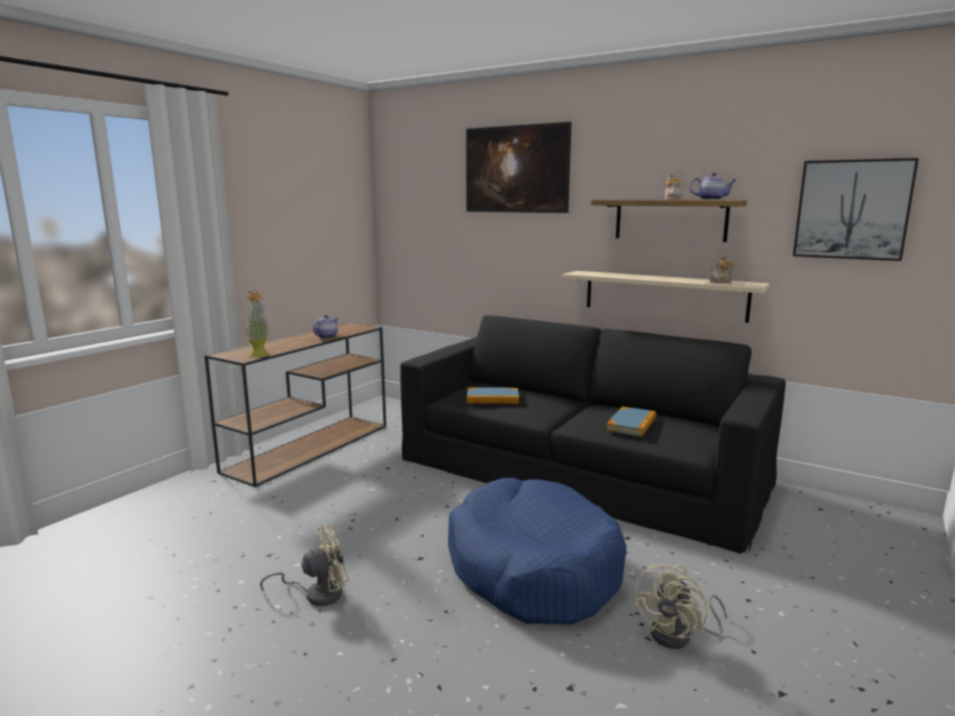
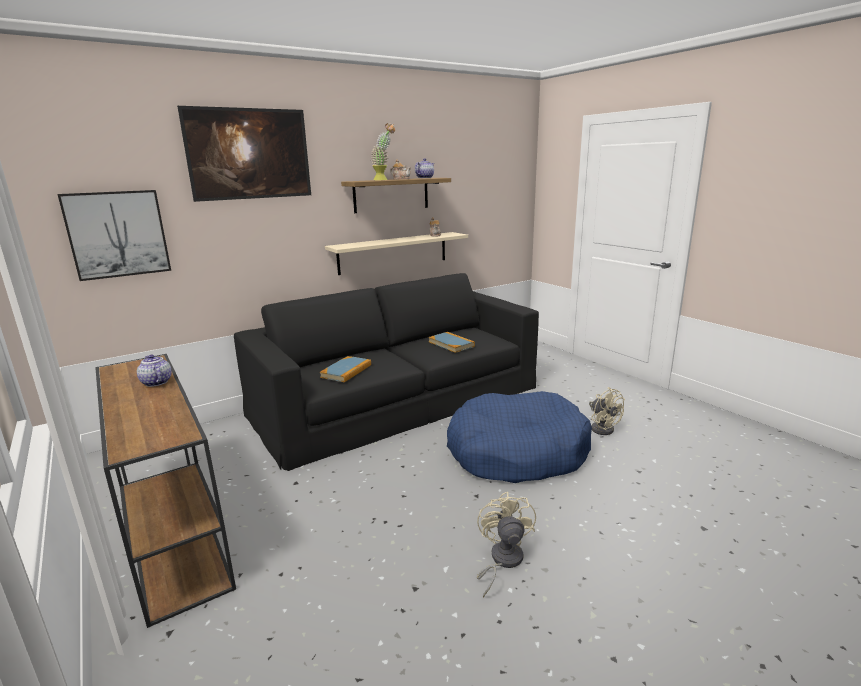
camera: 65 degrees left, 5 degrees up
potted plant [245,290,269,357] -> potted plant moved to [371,123,395,180]
picture [793,158,919,261] -> picture moved to [57,190,171,281]

